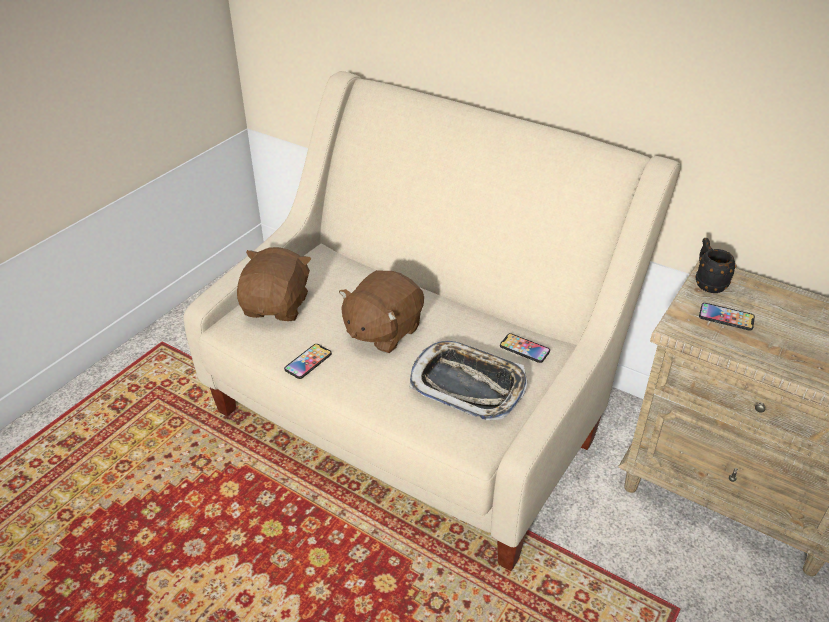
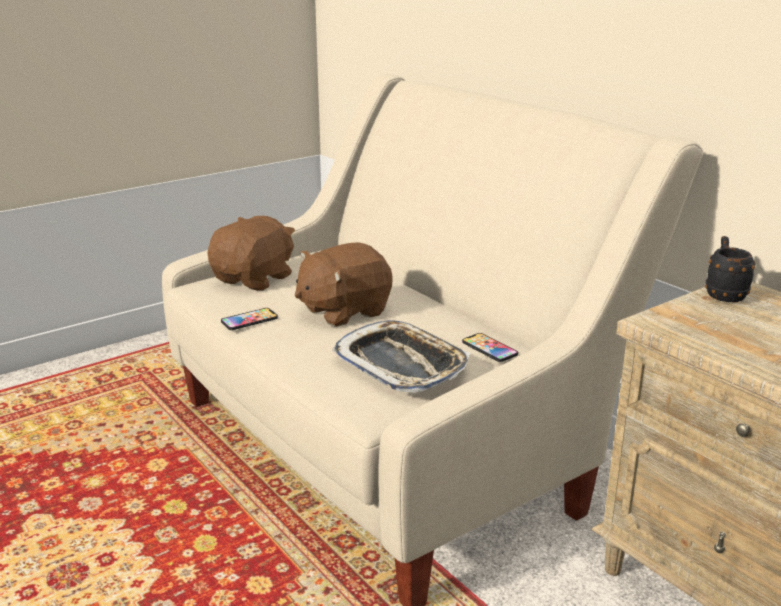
camera: 20 degrees right, 15 degrees down
phone [699,303,755,331] -> none

